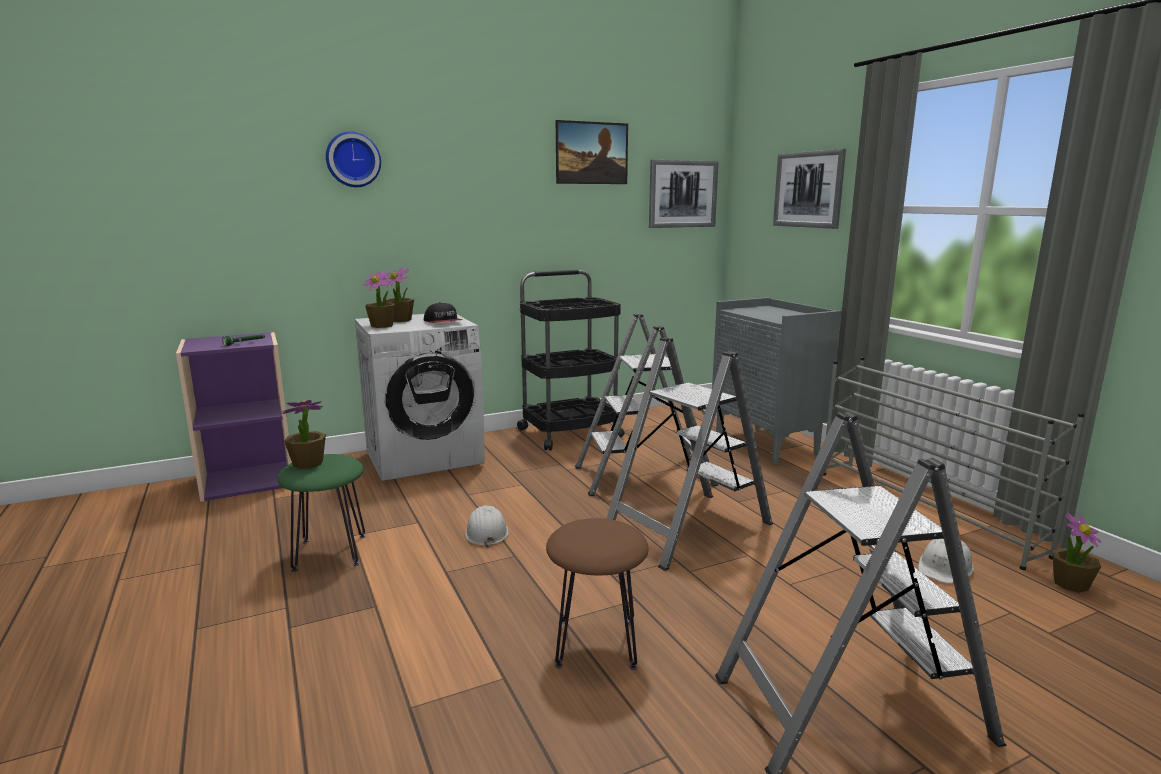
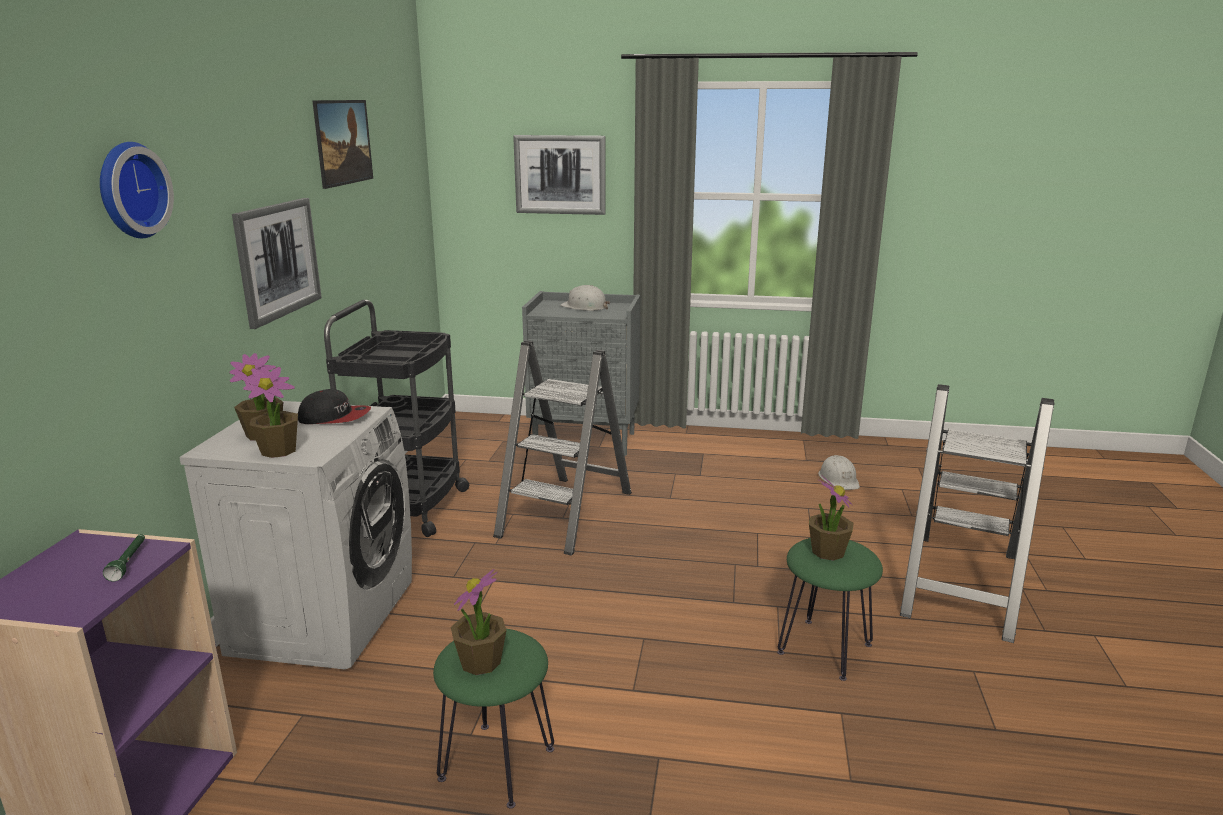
camera: 55 degrees left, 5 degrees up
white hard hat [465,505,509,548] -> white hard hat moved to [560,285,610,311]
brown stool [546,518,648,670] -> green stool [777,538,883,681]
grey step ladder [606,337,773,571] -> none
picture [649,160,718,228] -> picture moved to [232,198,322,329]
grey shoe rack [824,357,1084,570] -> none
potted plant [1053,513,1101,593] -> potted plant moved to [809,475,854,561]

